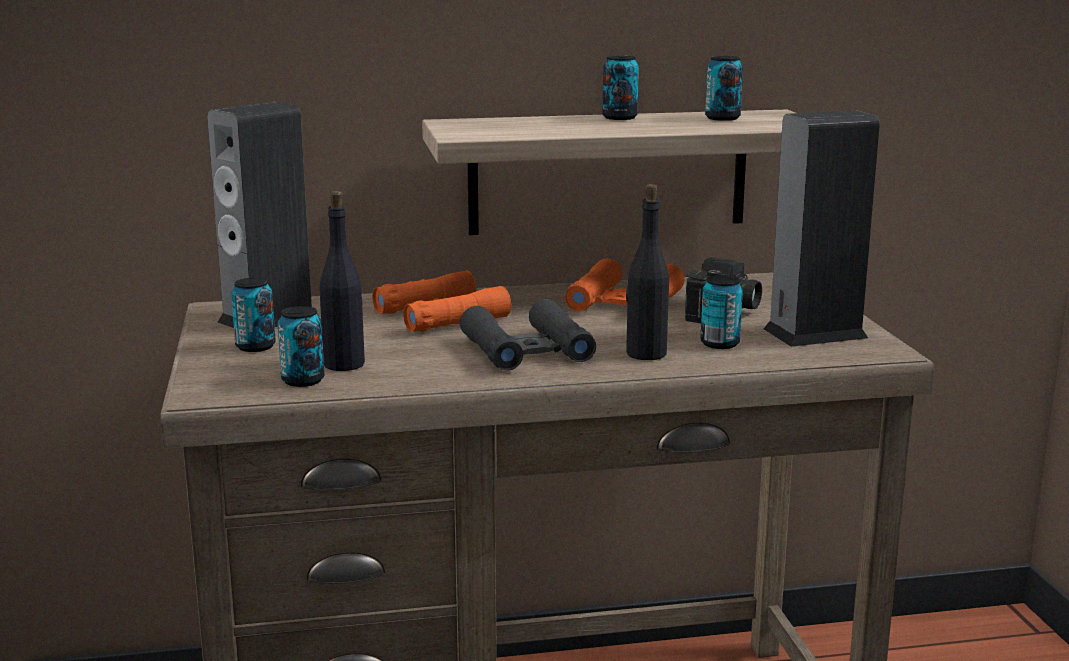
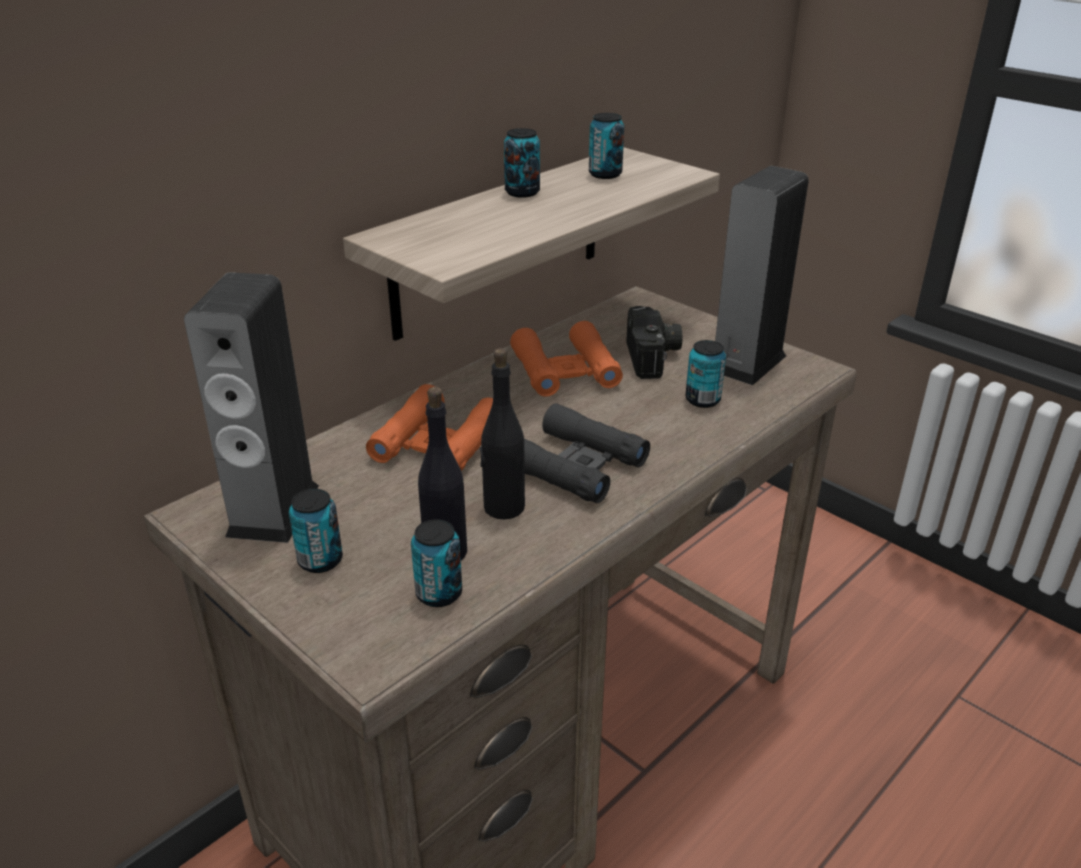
camera: 35 degrees left, 15 degrees up
black bottle [626,184,669,360] -> black bottle moved to [480,348,525,519]

